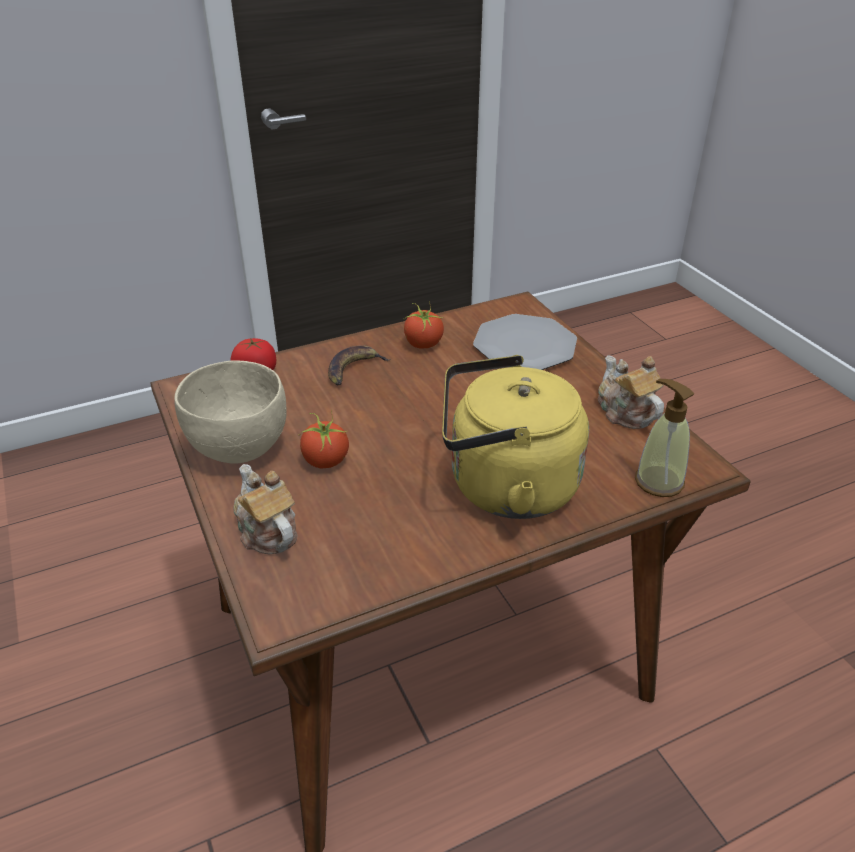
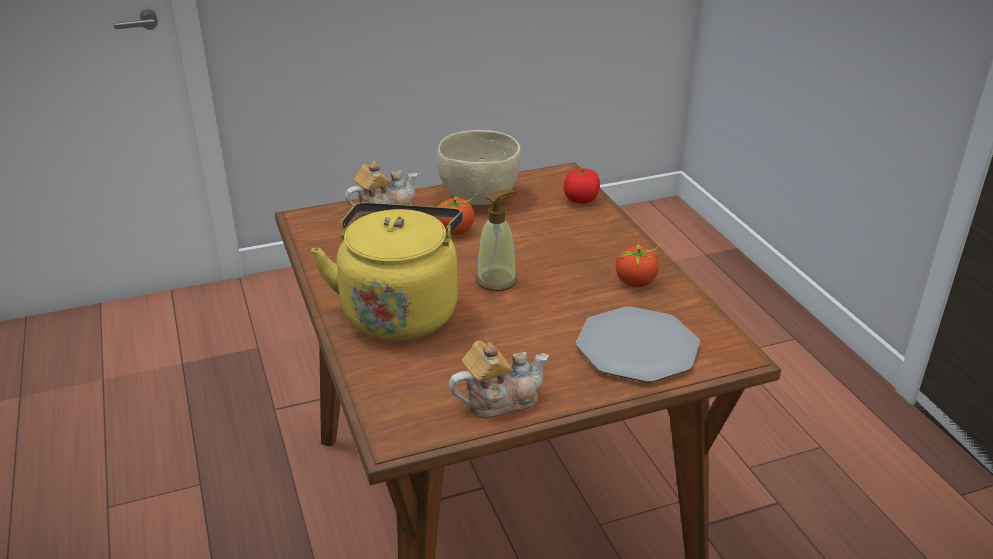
camera: 95 degrees right, 5 degrees down
banana [328,345,390,385] -> none
soap dispenser [635,379,695,497] -> soap dispenser moved to [476,189,517,291]

